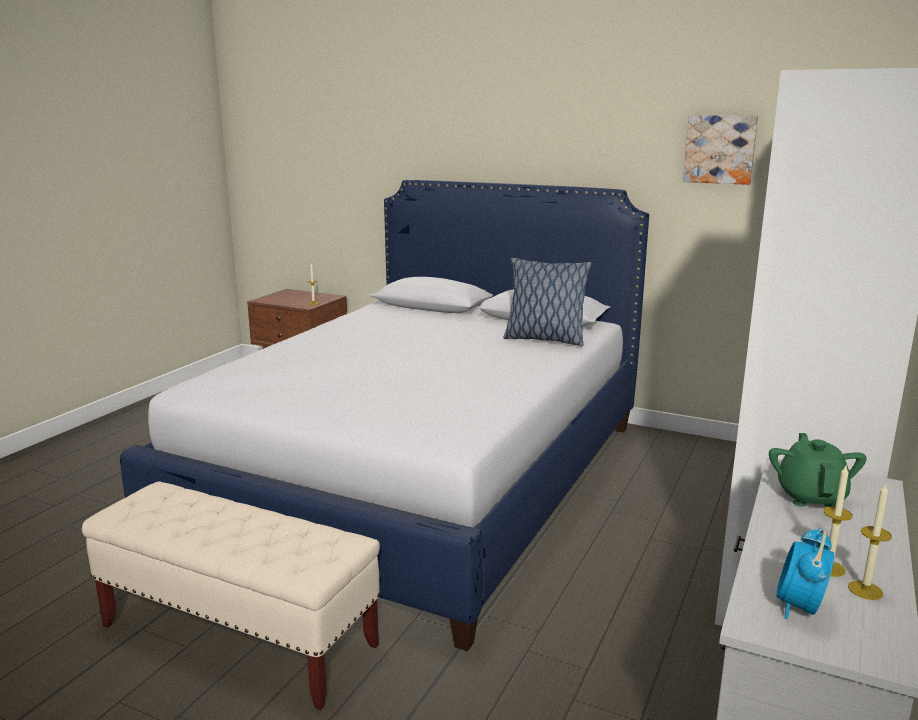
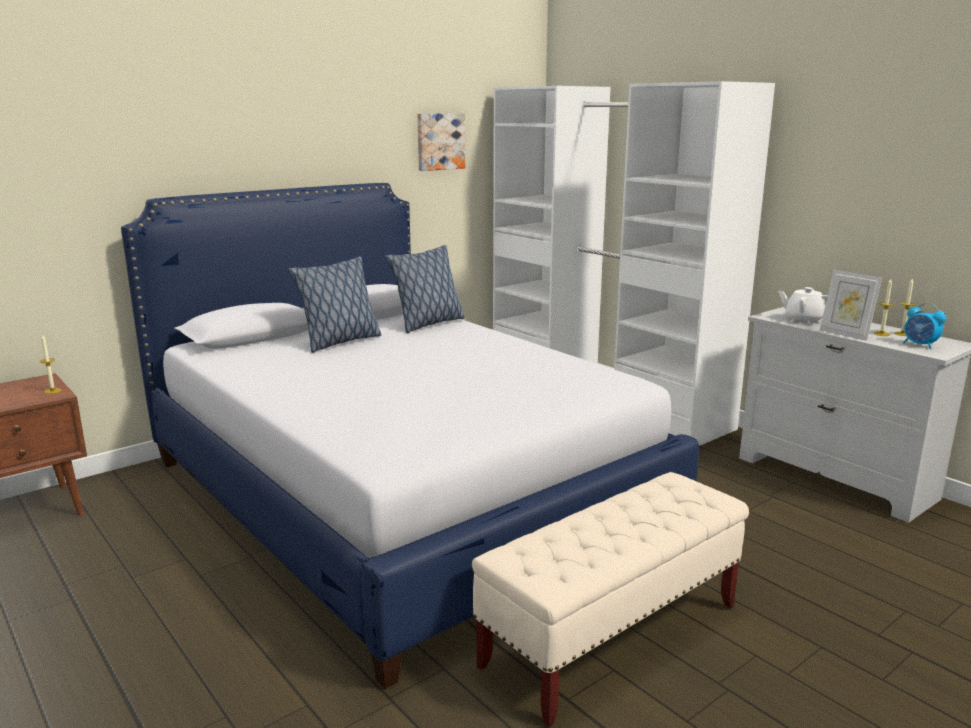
camera: 65 degrees left, 0 degrees up
green teapot [769,433,867,507] -> white teapot [779,287,828,325]
none -> pillow [288,256,382,353]
none -> picture frame [820,269,882,341]

